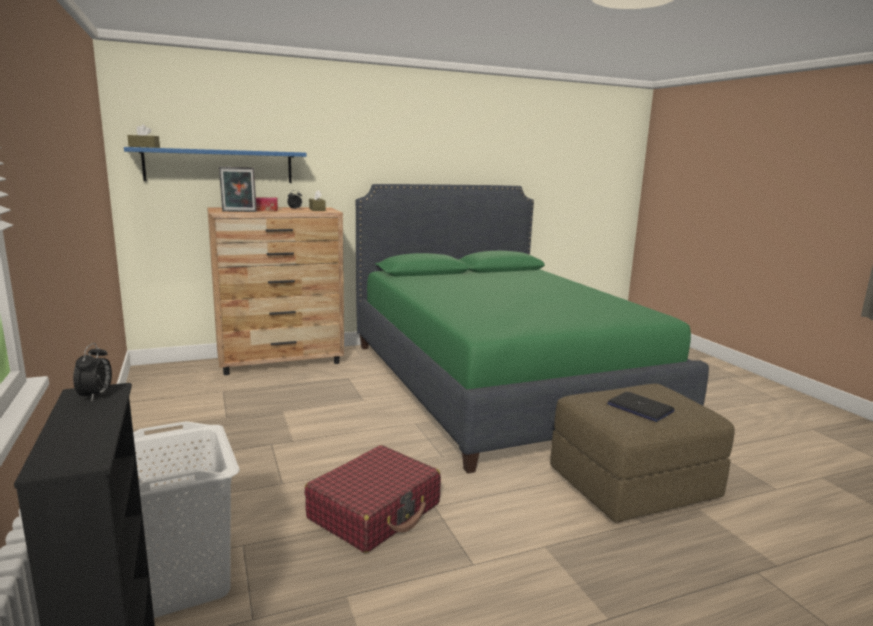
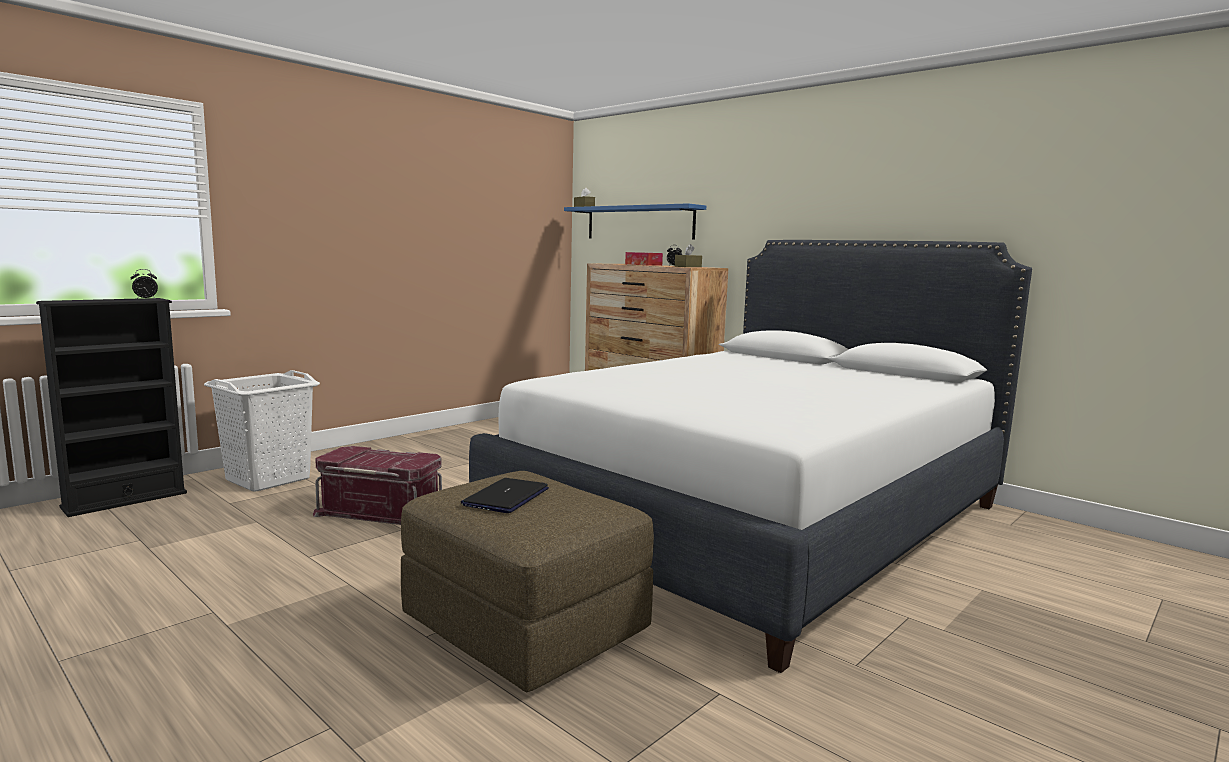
camera: 65 degrees right, 5 degrees down
picture frame [219,167,257,212] -> none
red suitcase [305,445,441,553] -> red storage box [313,446,442,525]
green bed [356,184,709,474] -> white bed [469,240,1032,673]

